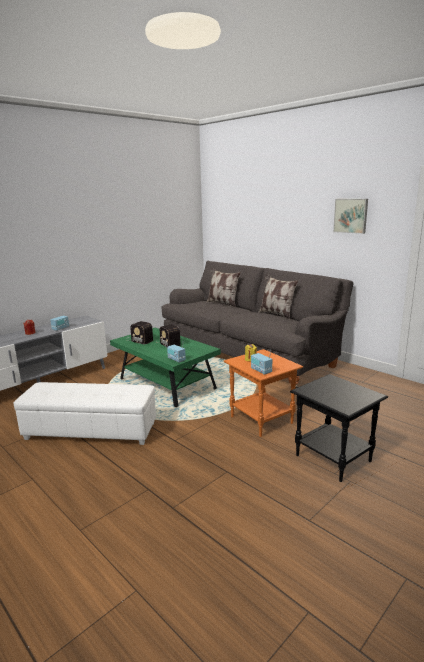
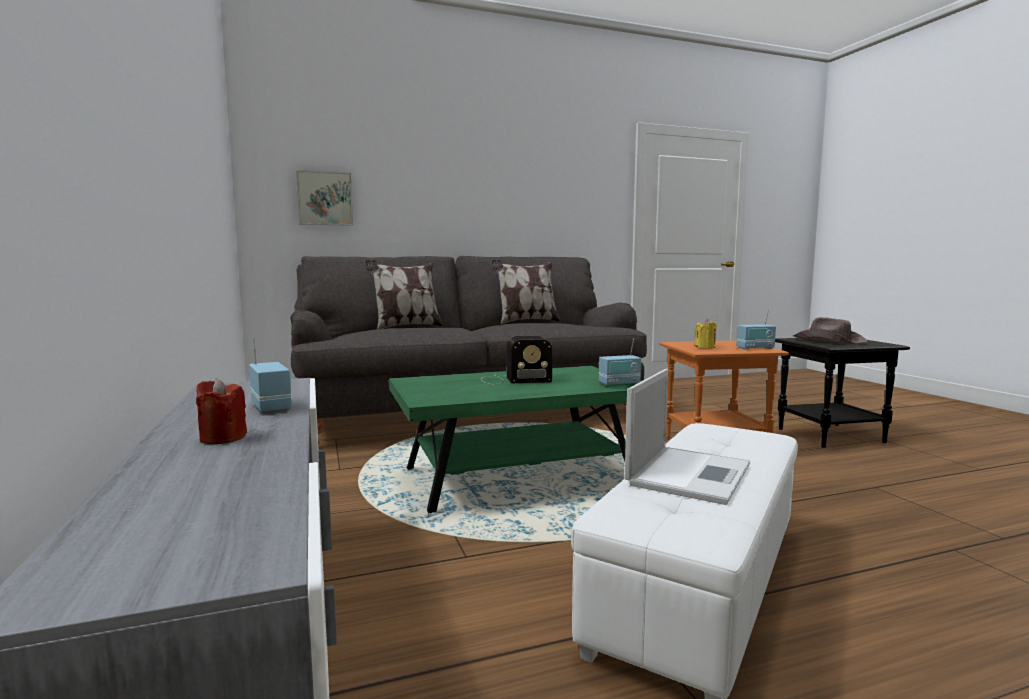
camera: 65 degrees left, 10 degrees down
radio [125,321,153,345] -> none
picture [333,199,368,234] -> picture moved to [296,170,353,226]
none -> laptop [625,369,750,505]
none -> brown hat [793,317,868,344]

